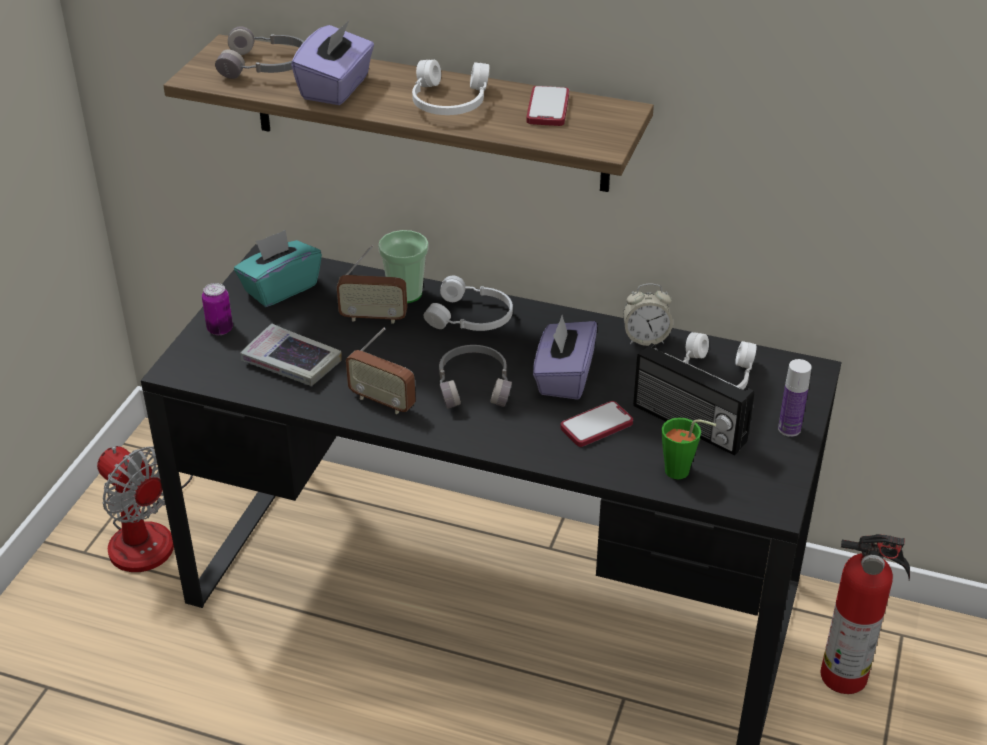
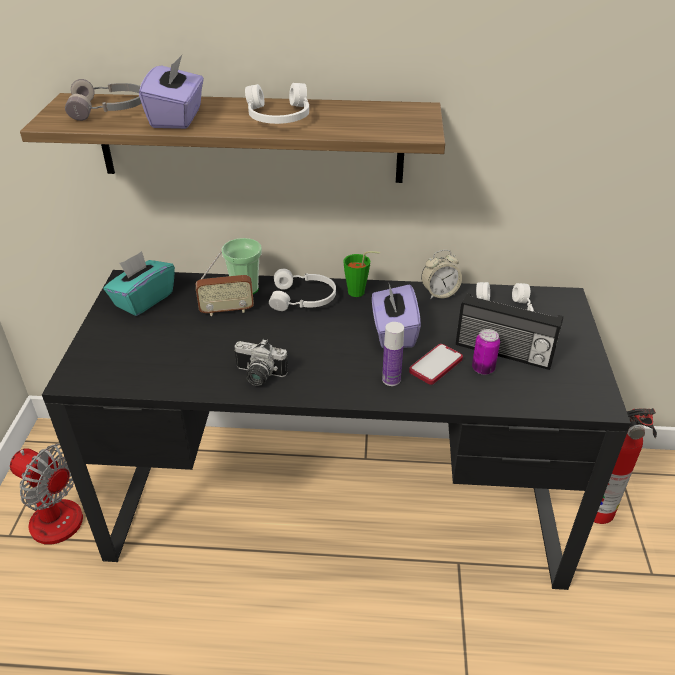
camera: 15 degrees left, 0 degrees up
can [202,283,233,335] -> can moved to [472,329,500,375]
book [241,324,342,386] -> none
radio [346,328,416,414] -> camera [234,339,288,386]
grey headphones [439,345,512,409] -> none
phone [526,86,569,126] -> none
green cup [662,418,716,479] -> green cup moved to [343,251,380,297]
bottle [778,359,812,437] -> bottle moved to [382,322,404,386]

